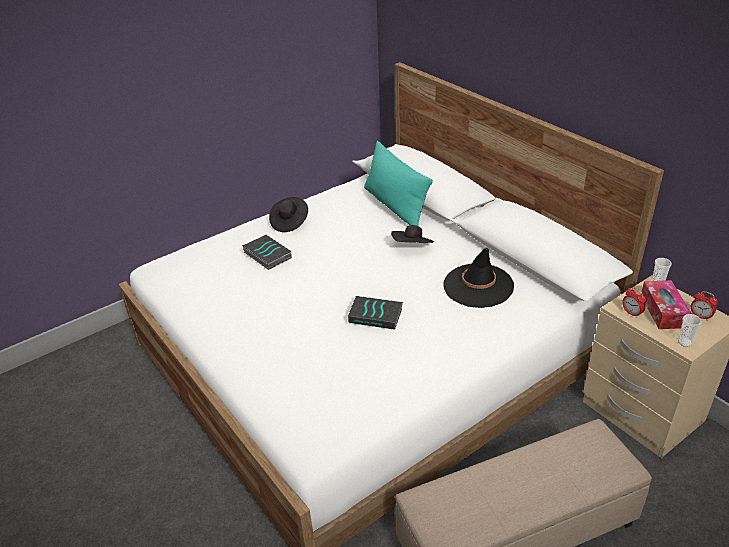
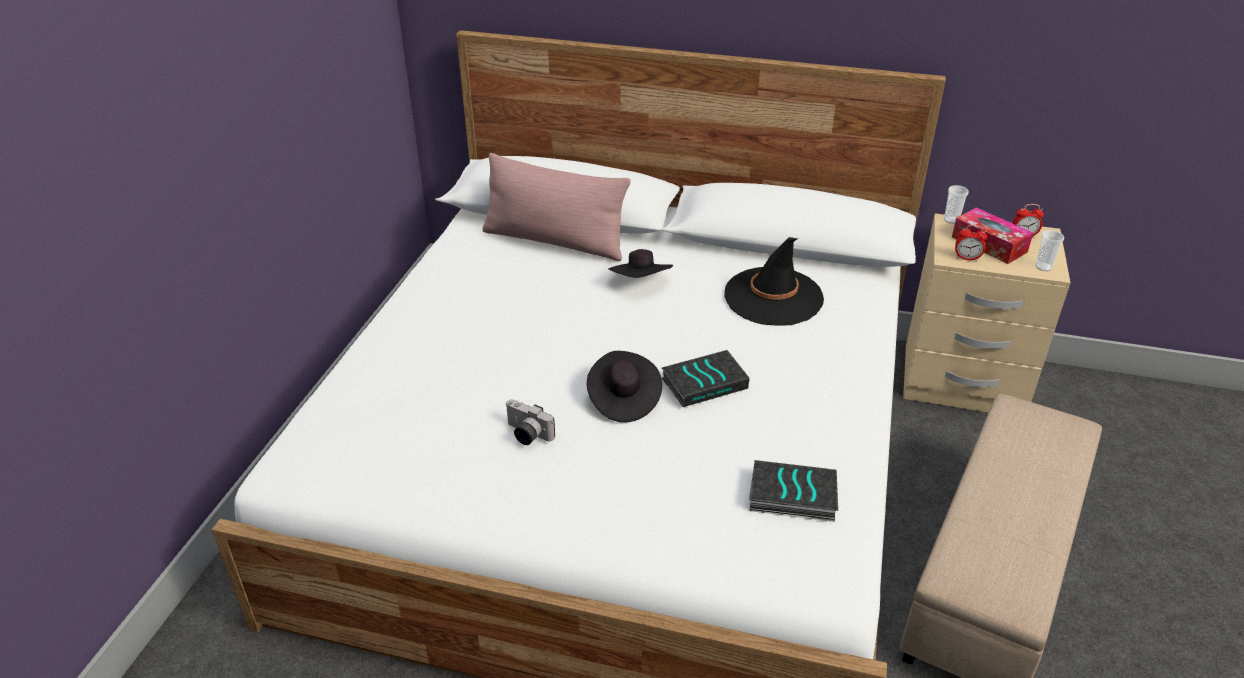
camera: 40 degrees left, 0 degrees up
book [242,235,292,270] -> book moved to [749,460,838,522]
black hat [269,197,308,232] -> black hat moved to [587,351,662,423]
turquoise pillow [364,141,433,226] -> pink pillow [482,153,631,261]
none -> camera [505,399,555,445]

